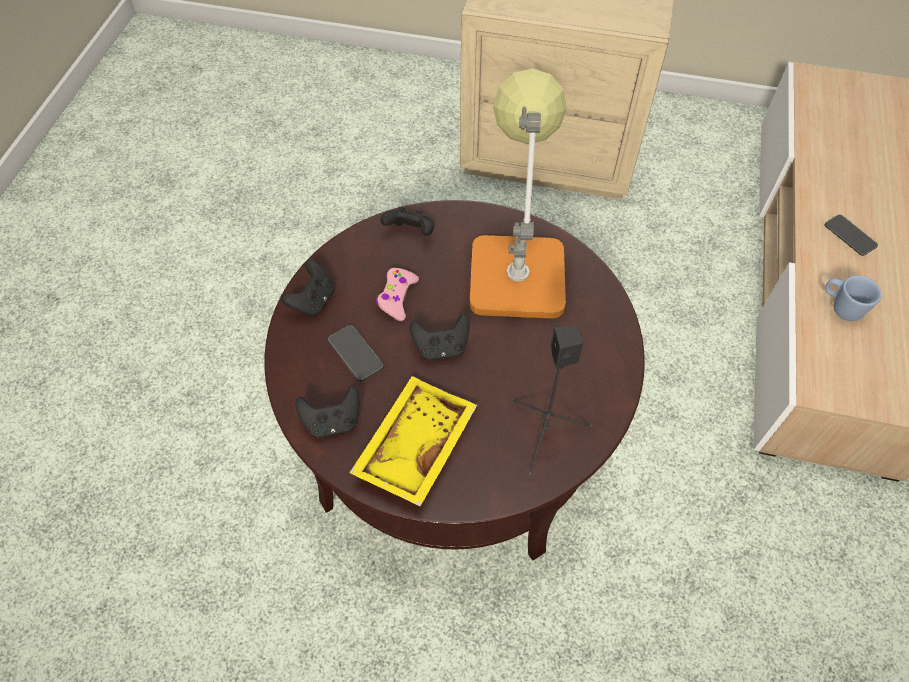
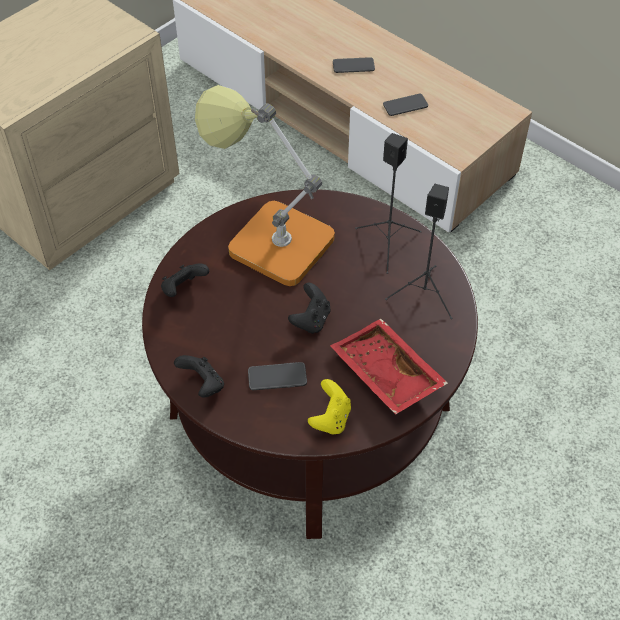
camera: 60 degrees left, 5 degrees down
black game controller [295,386,359,438] -> yellow game controller [308,379,351,435]
yellow tray [349,376,477,506] -> red tray [330,319,448,415]
pink game controller [376,268,419,321] -> none
blue mug [825,276,882,321] -> phone [383,94,428,116]
none -> black speaker [355,133,422,274]

